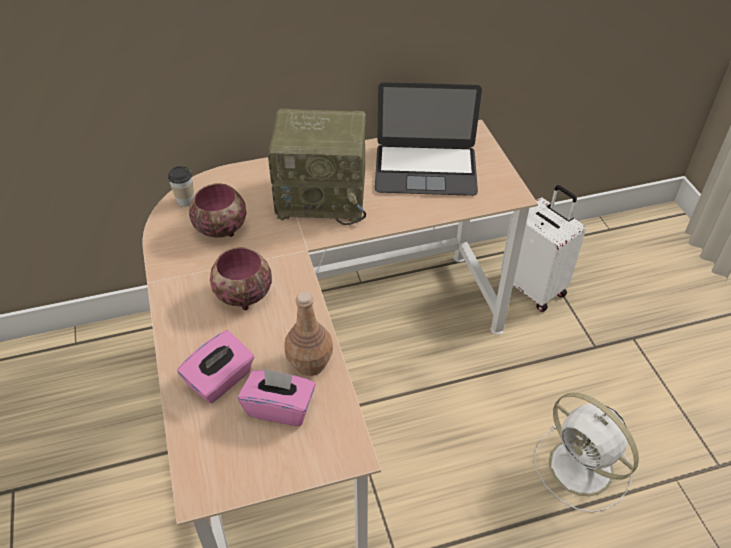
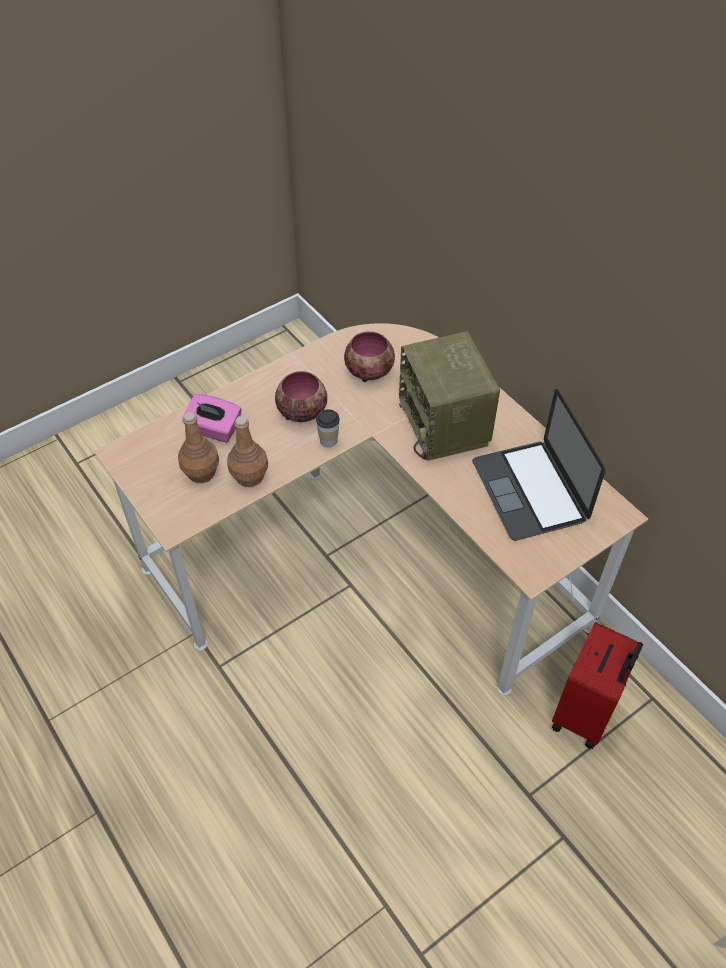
camera: 70 degrees right, 5 degrees up
cup [168,166,194,207] -> cup moved to [316,409,340,448]
pink tissue box [238,368,316,426] -> brown bottle [178,412,219,483]
white suitcase [500,185,586,312] -> red suitcase [552,622,643,749]
white fan [534,392,639,512] -> none

